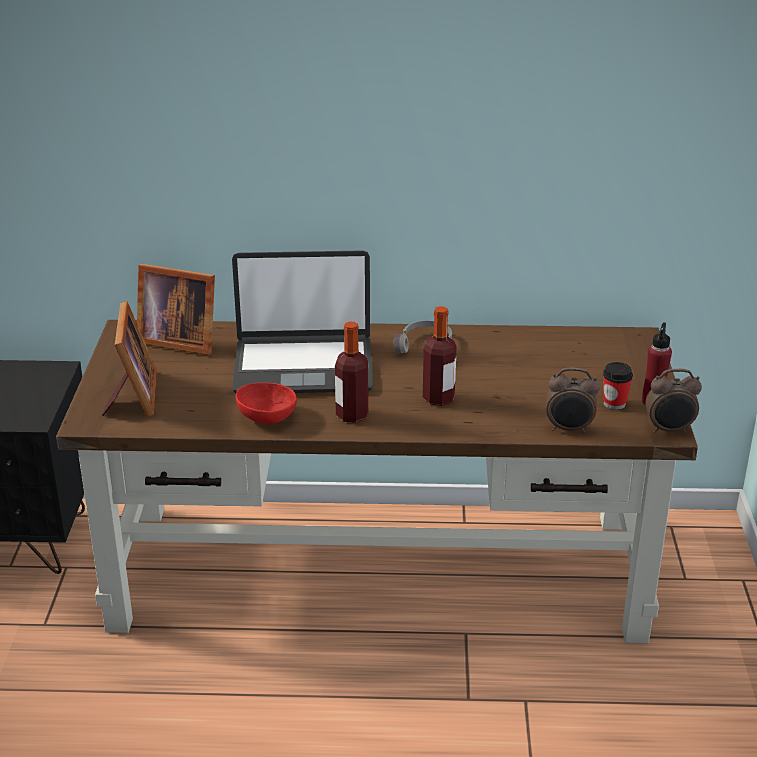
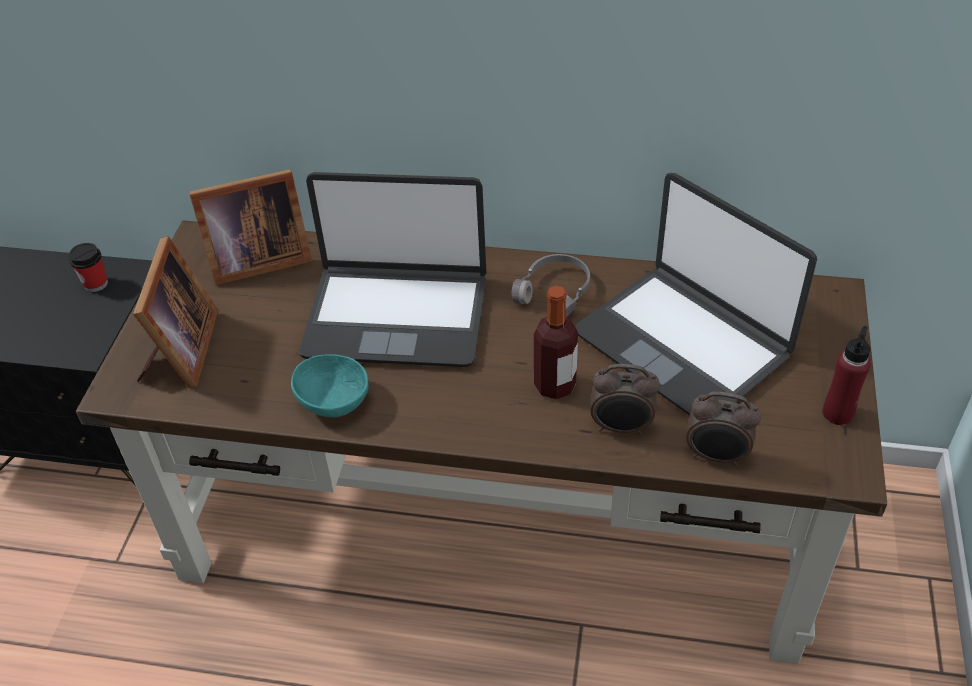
camera: 10 degrees right, 15 degrees up
picture frame [137,264,215,355] -> picture frame turned 45 degrees counterclockwise [189,169,312,285]
red bowl [236,383,297,424] -> turquoise bowl [291,354,369,417]
bottle [335,321,368,423] -> none
cup [603,362,633,410] -> cup moved to [69,243,108,292]
alarm clock [645,369,702,433] -> alarm clock moved to [590,364,660,435]
none -> laptop [575,173,817,415]

